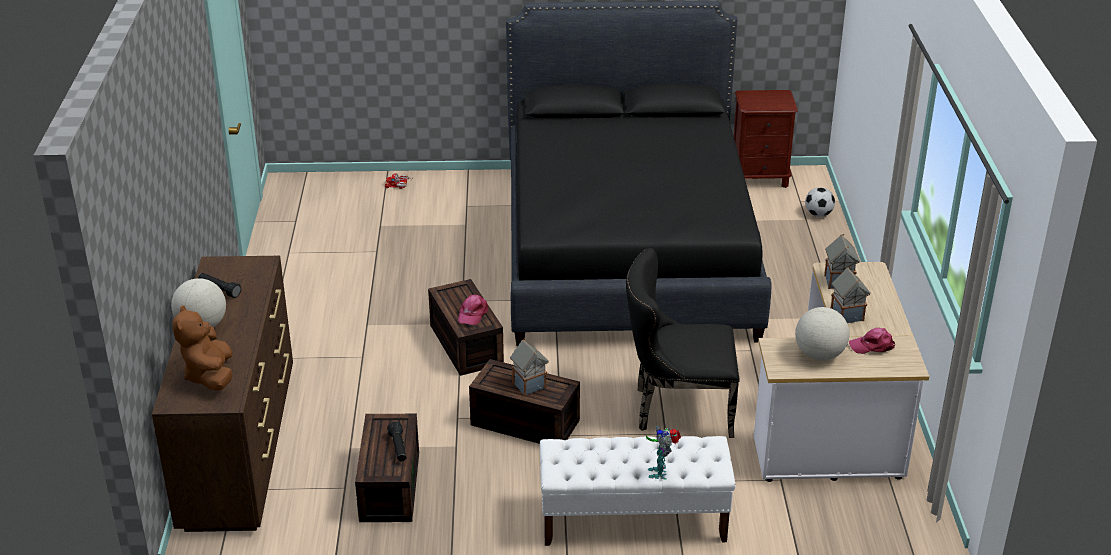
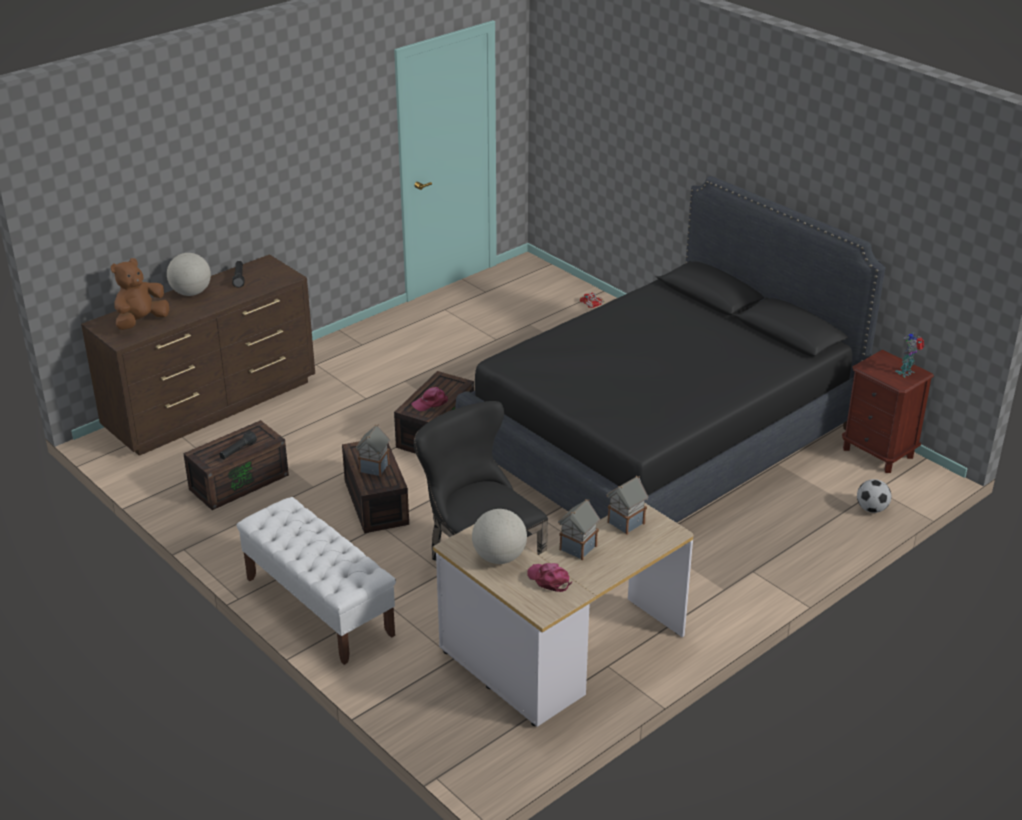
camera: 50 degrees right, 0 degrees up
toy robot [646,426,681,480] -> toy robot moved to [895,332,924,378]

